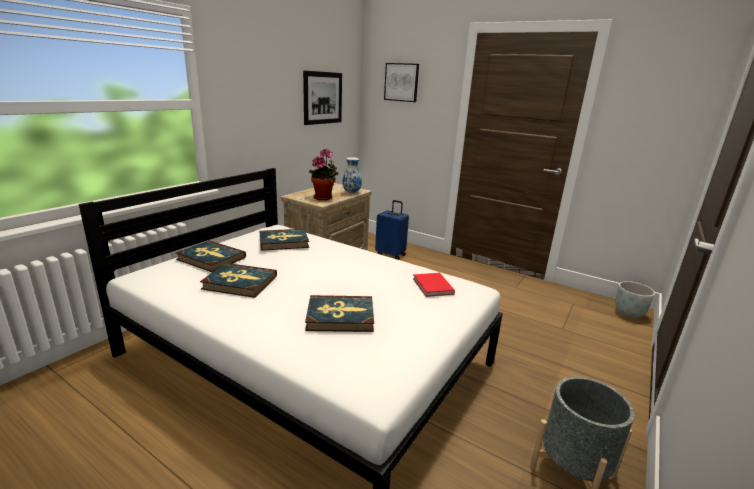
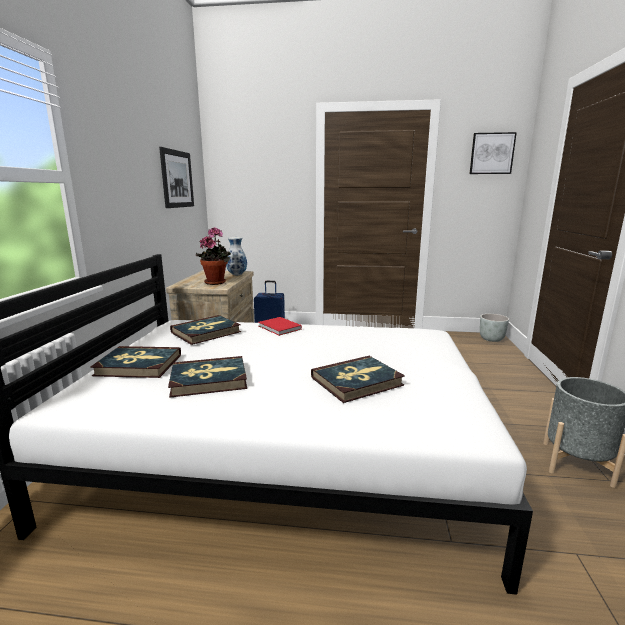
camera: 25 degrees left, 5 degrees down
picture [384,63,419,102] -> picture moved to [470,132,517,174]
red book [413,273,455,297] -> red book moved to [258,317,302,336]

